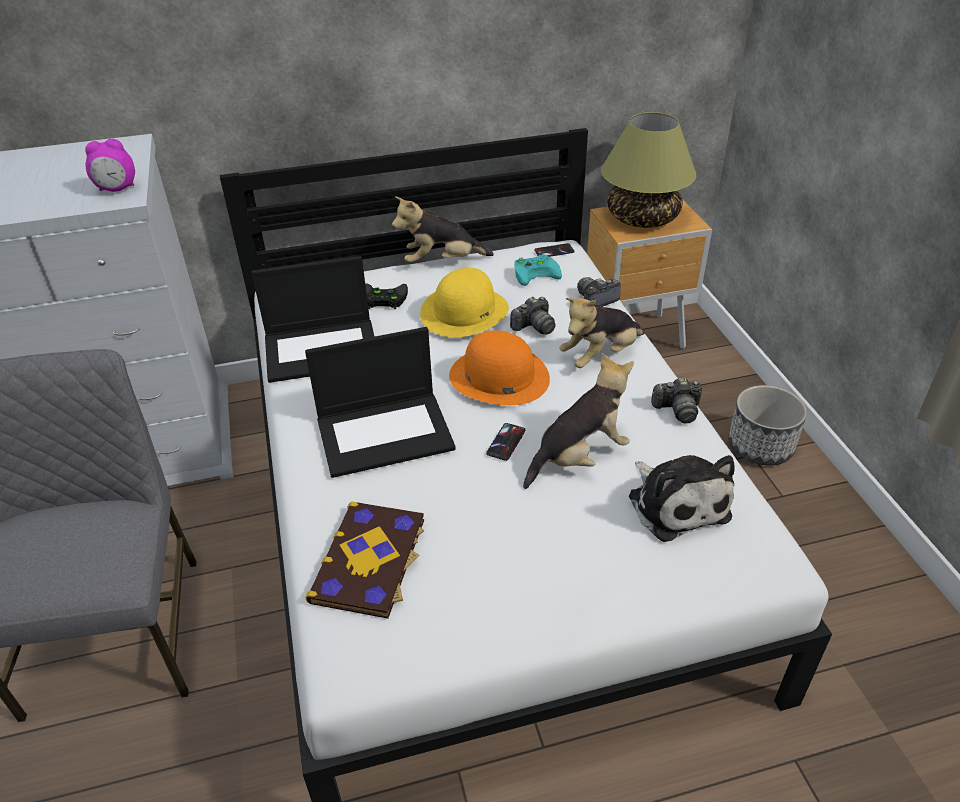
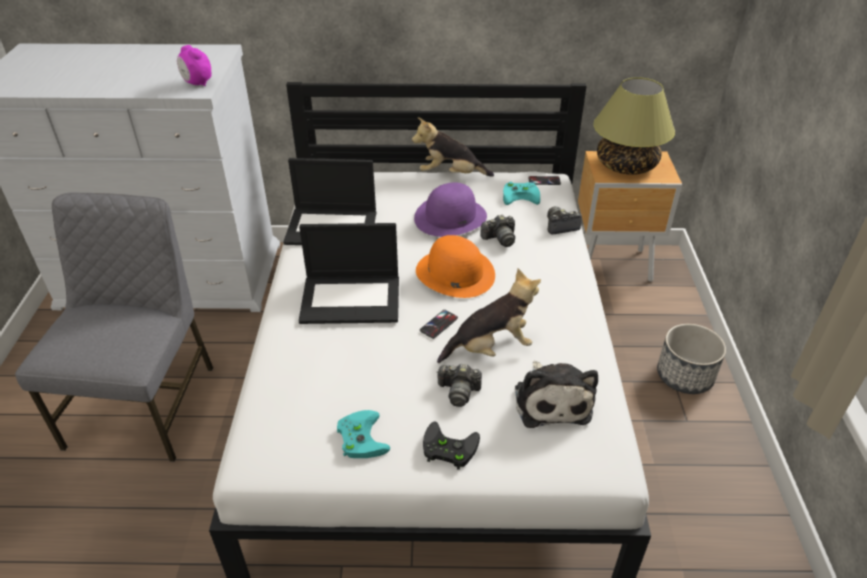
camera: 15 degrees right, 0 degrees up
alarm clock [85,139,135,192] -> alarm clock turned 45 degrees clockwise [177,45,211,86]
book [305,502,424,619] -> none
black game controller [365,284,408,309] -> black game controller moved to [423,422,480,470]
yellow hat [420,268,509,337] -> purple hat [414,182,487,237]
plush toy [559,298,644,368] -> none
camera [651,377,702,424] -> camera moved to [437,364,482,407]
none -> turquoise game controller [337,410,390,458]

